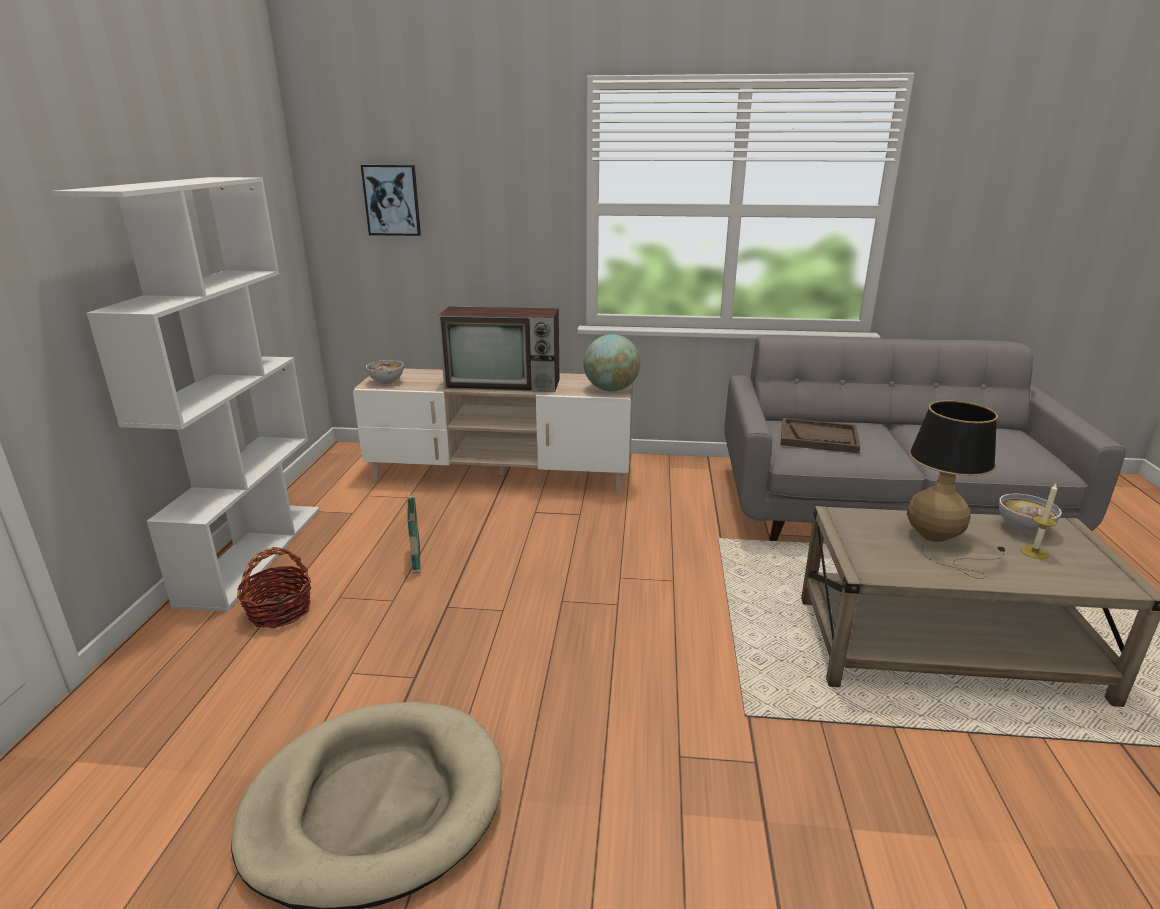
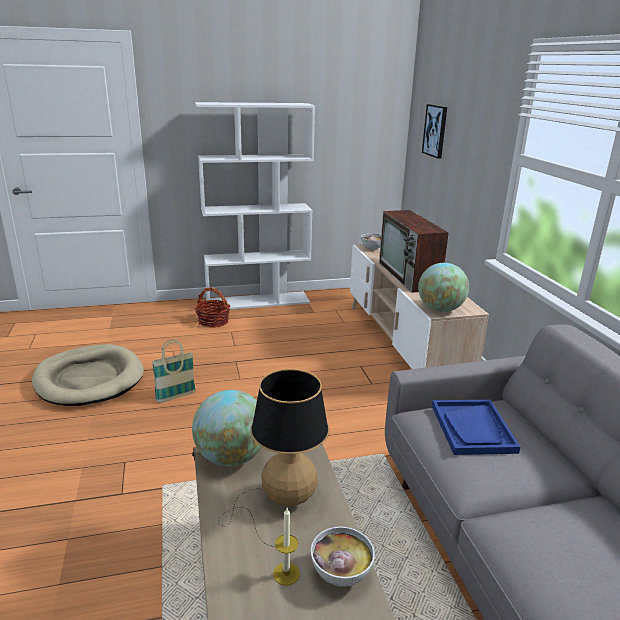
camera: 70 degrees right, 0 degrees up
basket [405,483,421,574] -> basket moved to [152,339,196,403]
brown tray [780,418,860,454] -> blue tray [432,400,520,455]
none -> globe [192,390,262,466]

